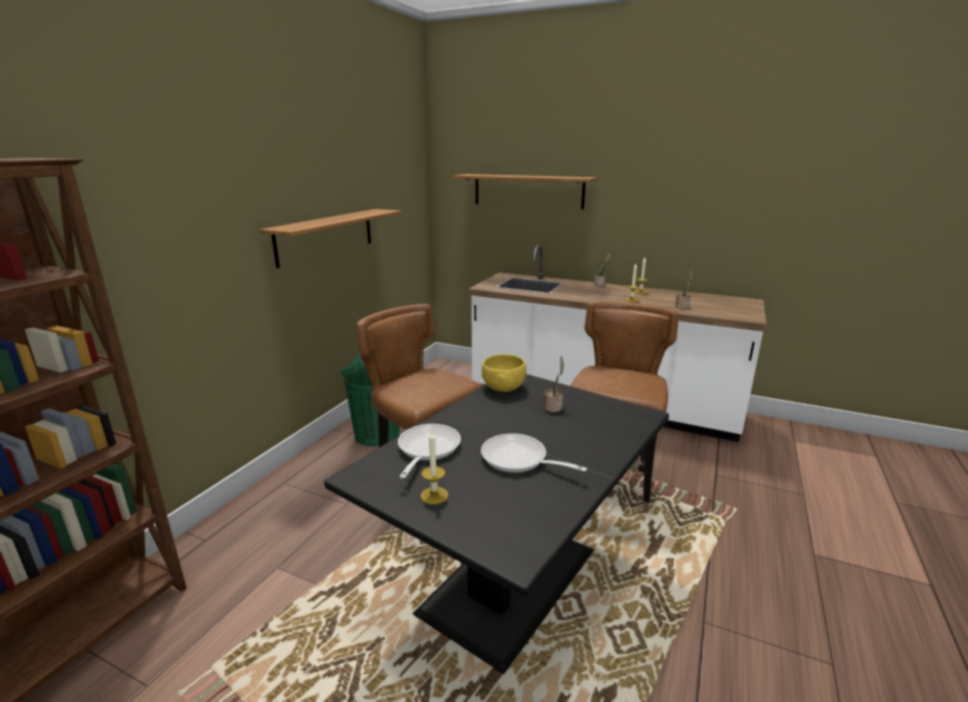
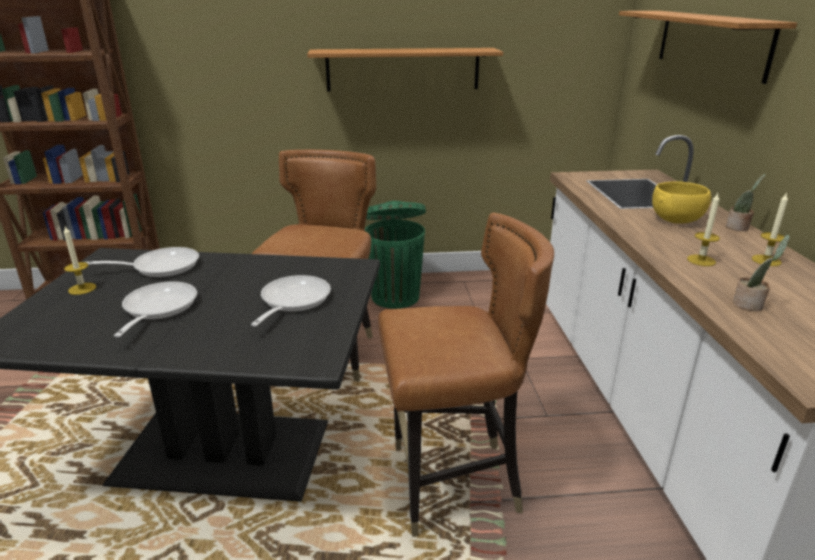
camera: 60 degrees right, 5 degrees up
yellow bowl [481,354,527,392] -> yellow bowl moved to [652,181,711,223]
potted plant [544,356,564,412] -> frying pan [251,275,331,326]

